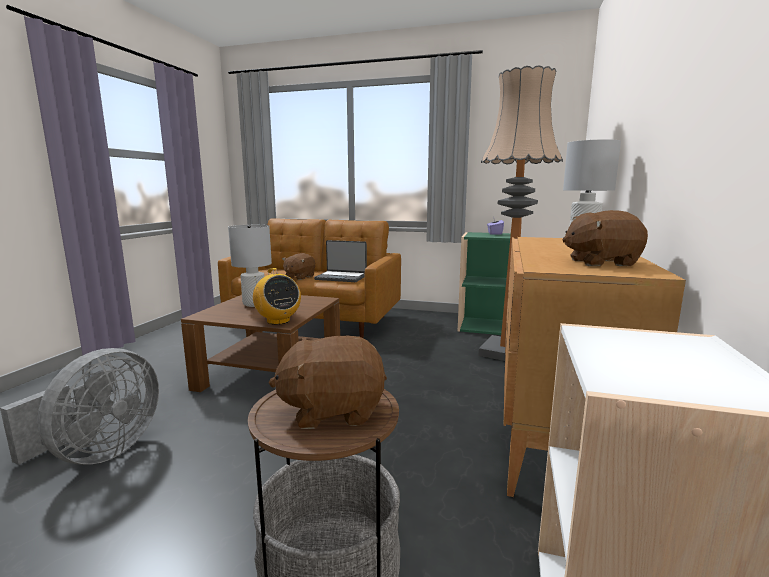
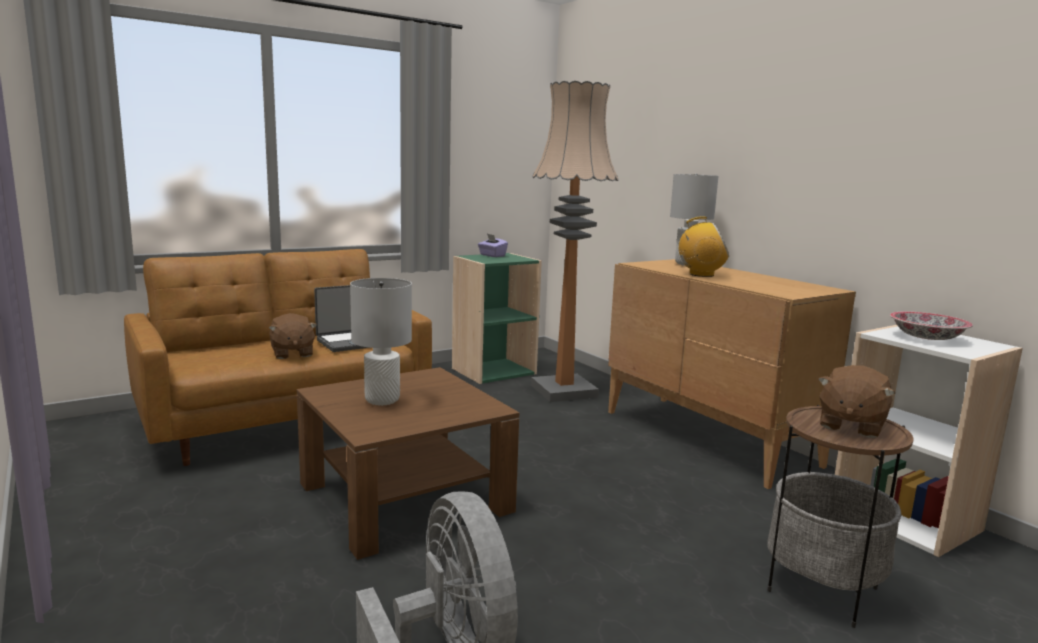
camera: 50 degrees left, 0 degrees up
radio [253,268,301,325] -> radio moved to [679,216,729,277]
brown plush toy [563,210,648,266] -> none
none -> bowl [890,311,973,340]

